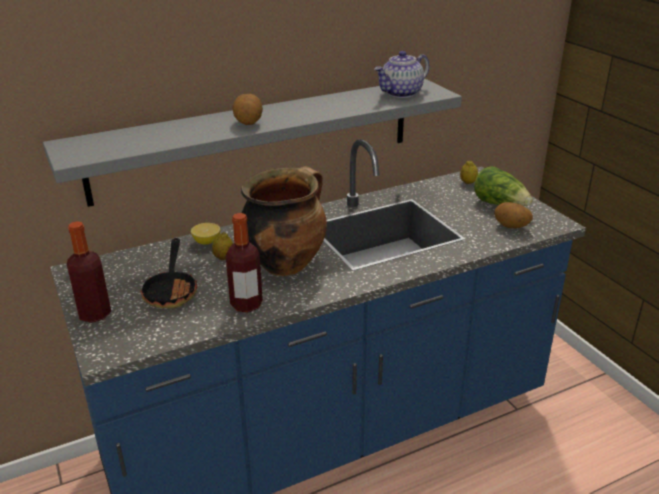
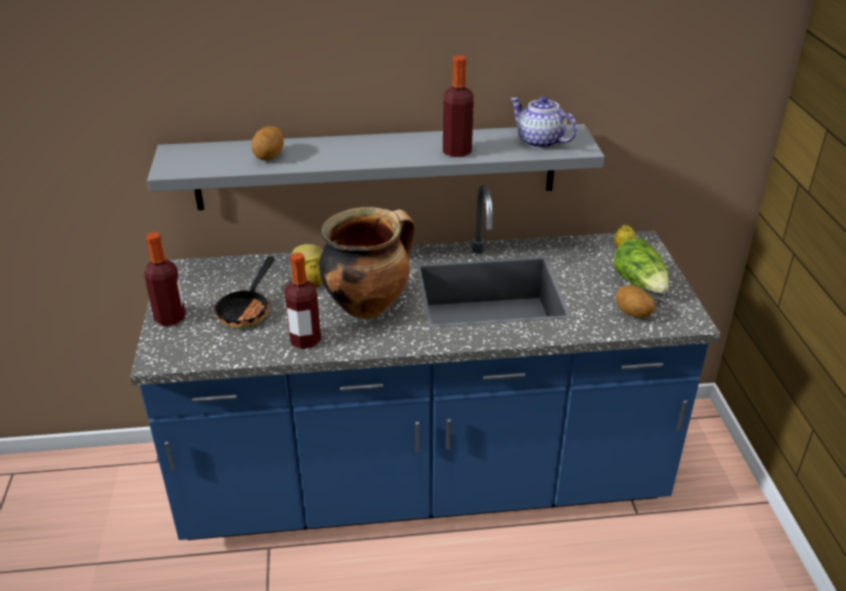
camera: 20 degrees right, 5 degrees up
potato [233,94,263,125] -> potato moved to [251,126,284,161]
teapot [374,51,429,98] -> teapot turned 60 degrees clockwise [510,96,577,149]
none -> bottle [443,56,474,157]

